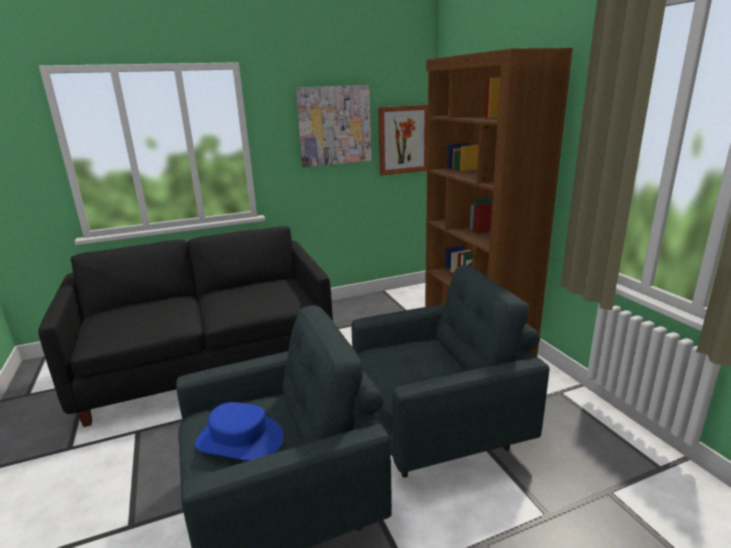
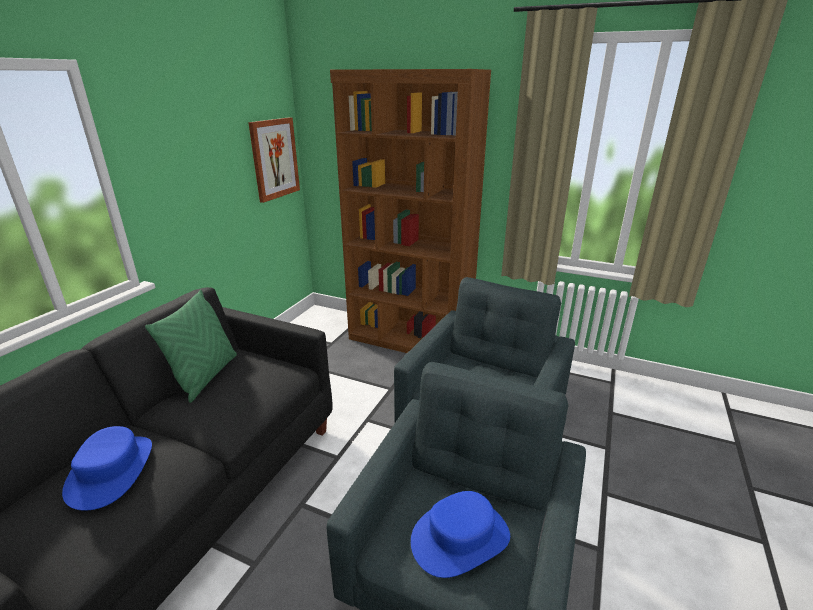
camera: 45 degrees left, 5 degrees up
picture [296,85,371,167] -> none
none -> blue hat [62,426,152,511]
none -> green pillow [145,290,237,403]

